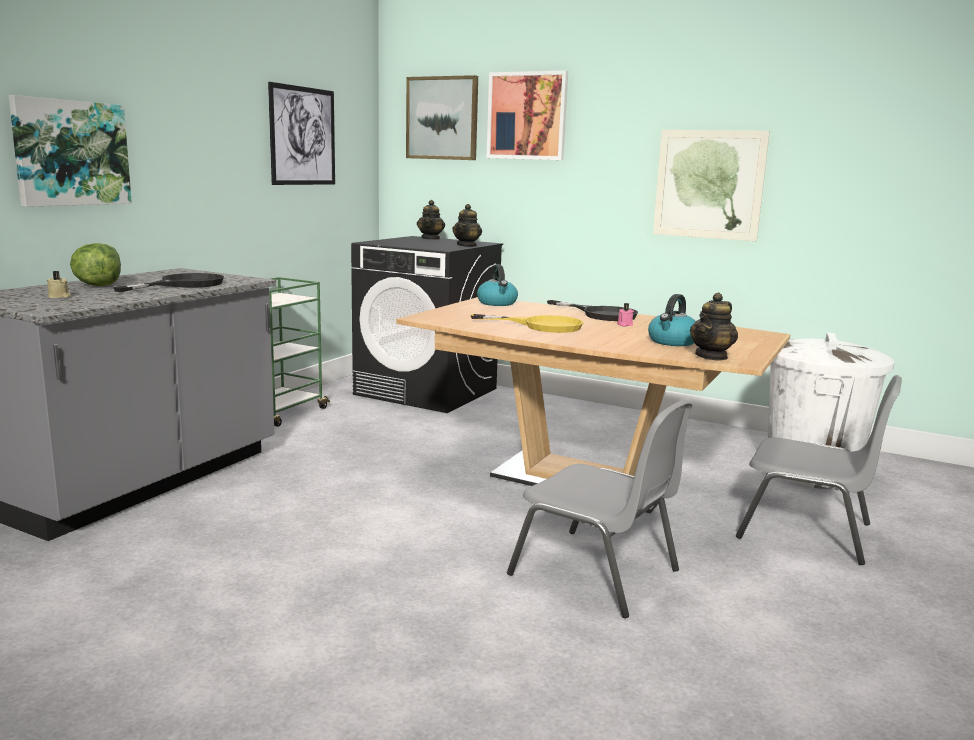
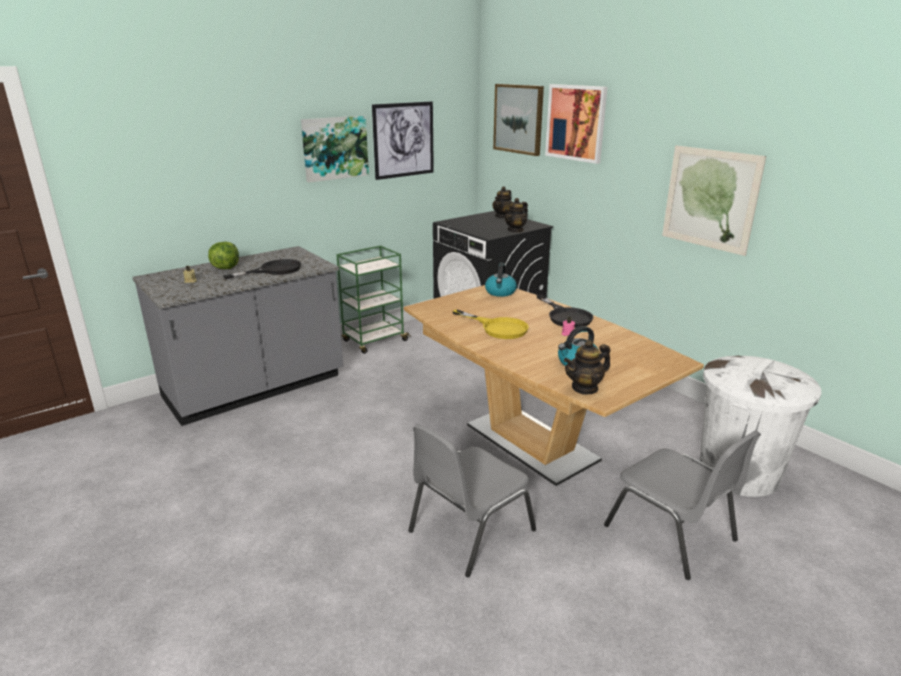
camera: 25 degrees right, 10 degrees up
picture [8,95,132,207] -> picture moved to [301,116,369,183]
grey chair [507,400,693,618] -> grey chair turned 75 degrees clockwise [408,424,536,577]

